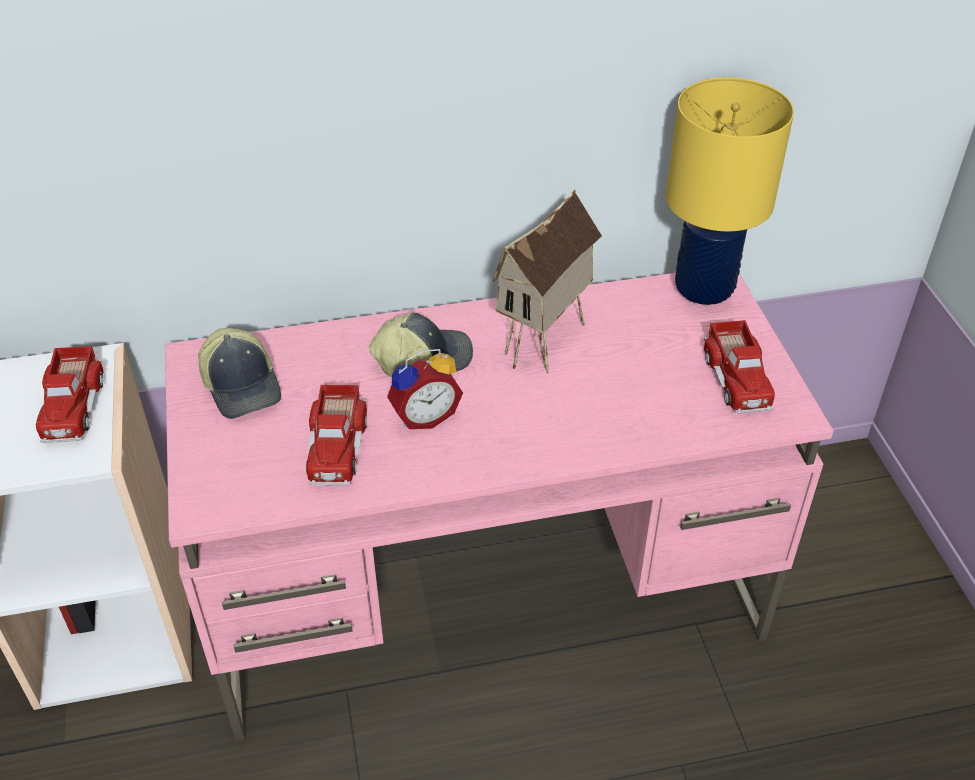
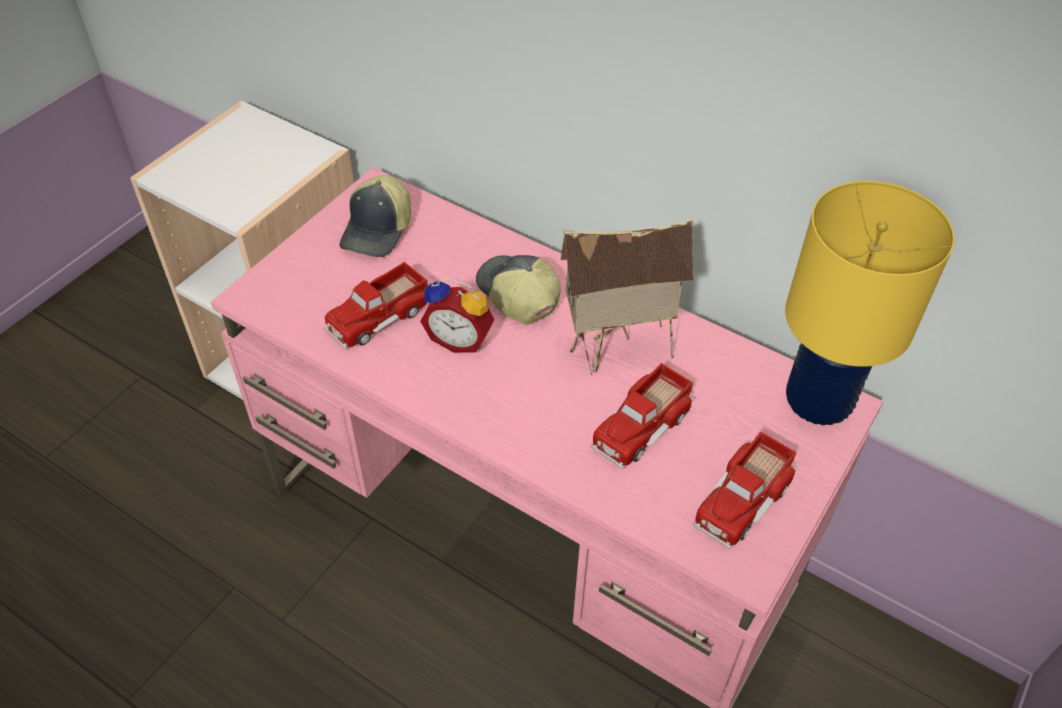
camera: 45 degrees right, 5 degrees up
toy truck [36,346,103,443] -> toy truck moved to [590,363,694,469]
cap [369,312,473,377] -> cap turned 150 degrees counterclockwise [476,255,561,324]

